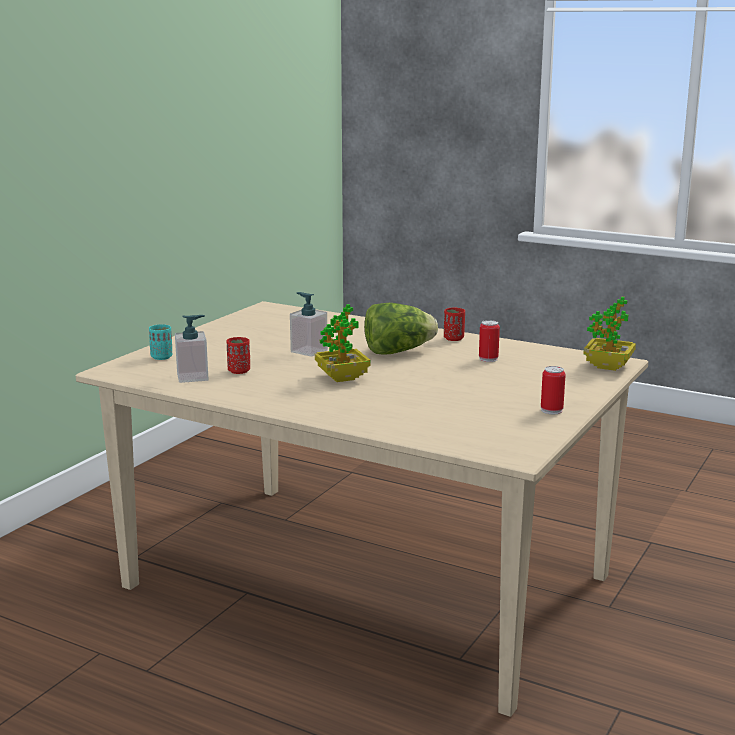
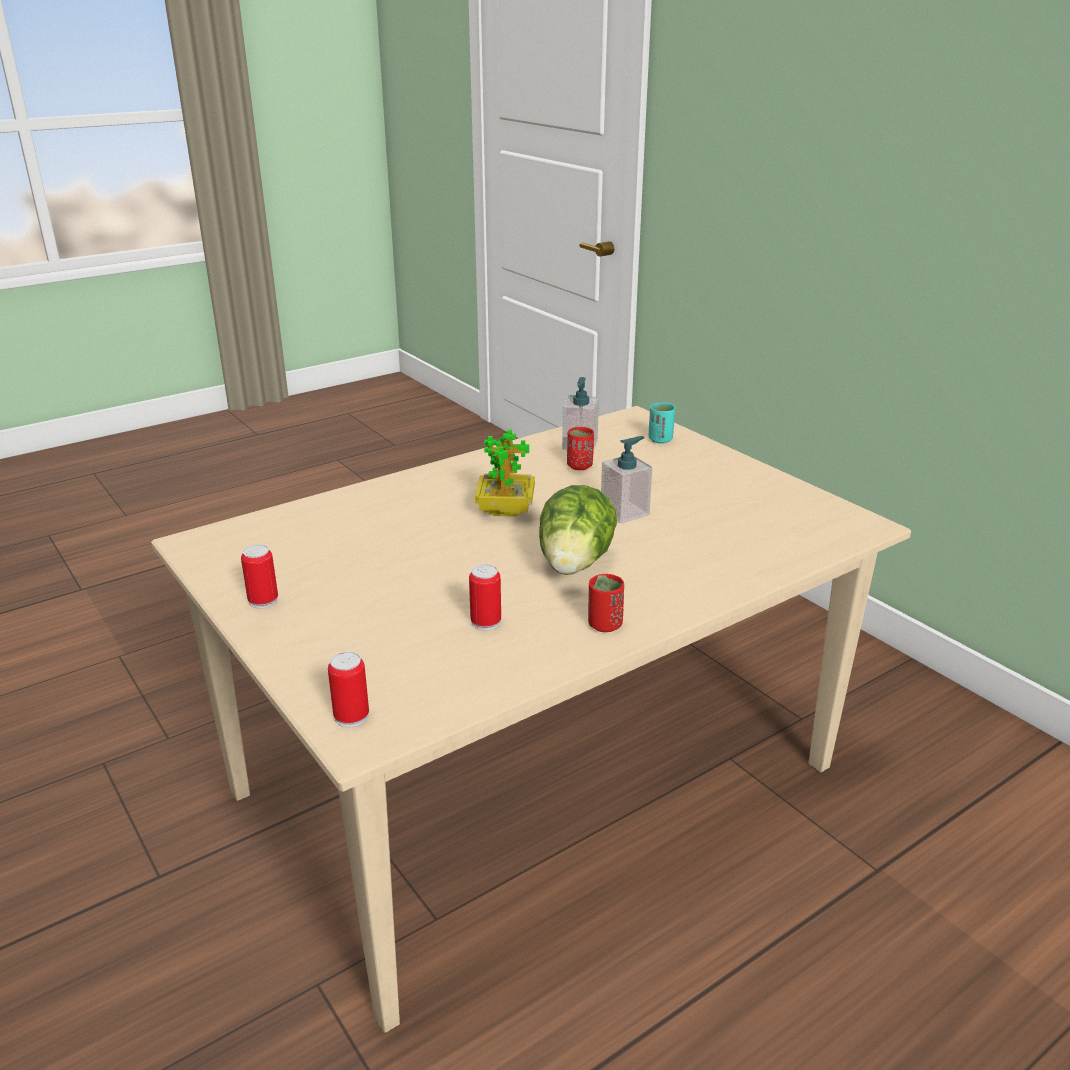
camera: 115 degrees right, 10 degrees up
potted plant [583,297,636,371] -> can [328,651,369,727]

